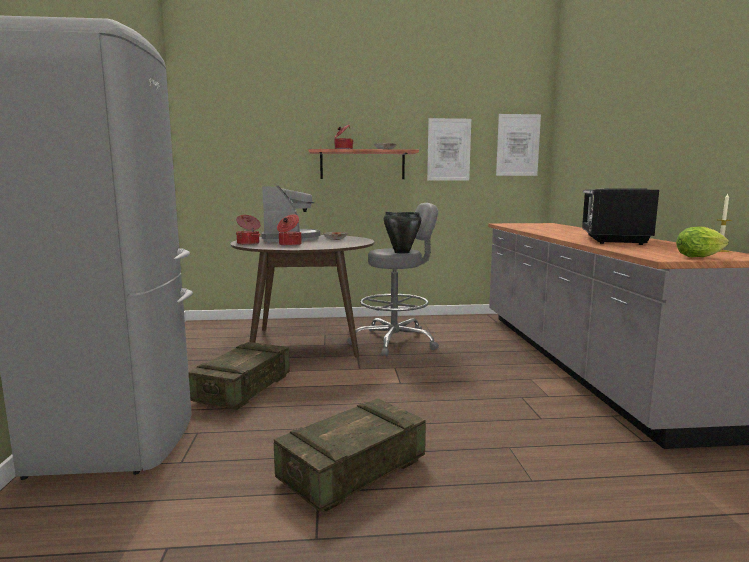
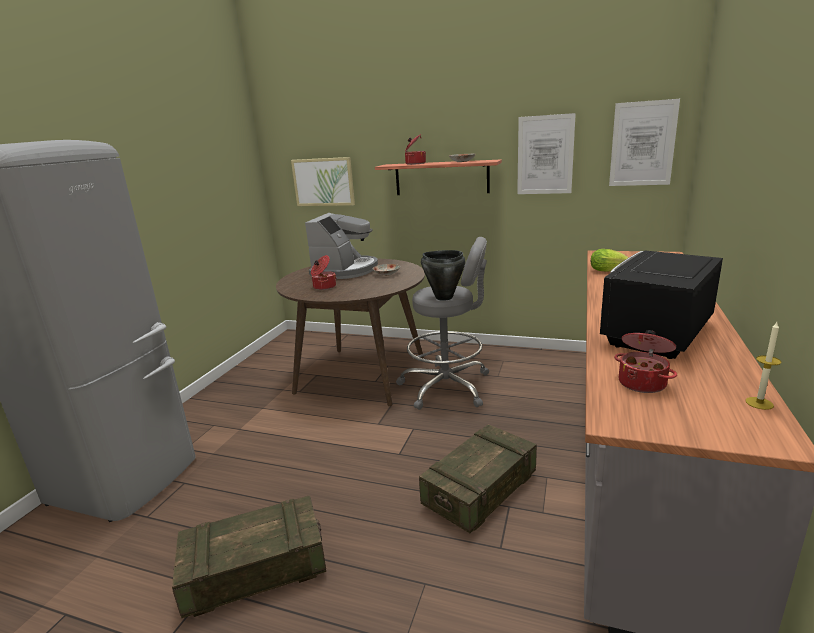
camera: 25 degrees right, 10 degrees up
crate [188,342,290,410] -> crate moved to [419,424,537,533]
cooking pot [236,215,261,245] -> cooking pot moved to [614,330,677,393]
lettuce [676,227,729,257] -> lettuce moved to [591,249,629,272]
none -> picture [291,157,355,206]

